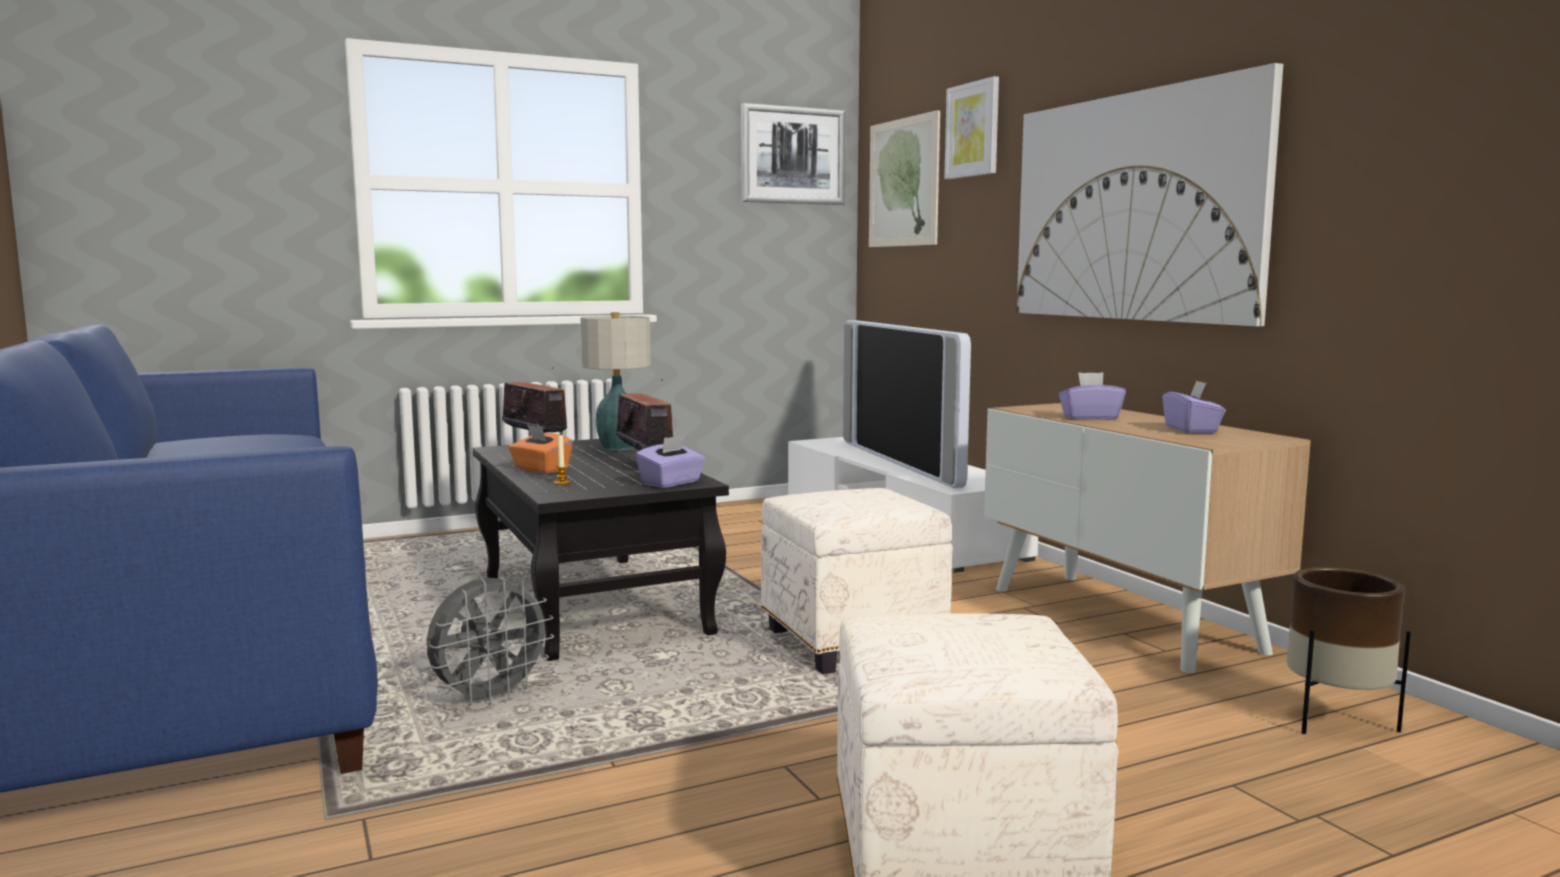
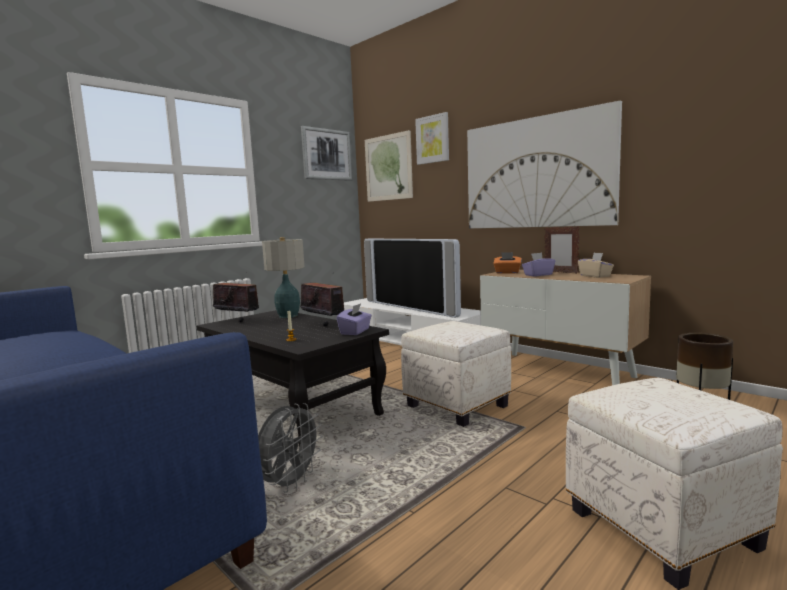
camera: 20 degrees left, 0 degrees up
orange tissue box [509,425,573,474] -> orange tissue box moved to [493,252,522,274]
purple tissue box [1162,380,1226,433] -> beige tissue box [578,253,614,278]
none -> picture frame [544,226,580,274]

